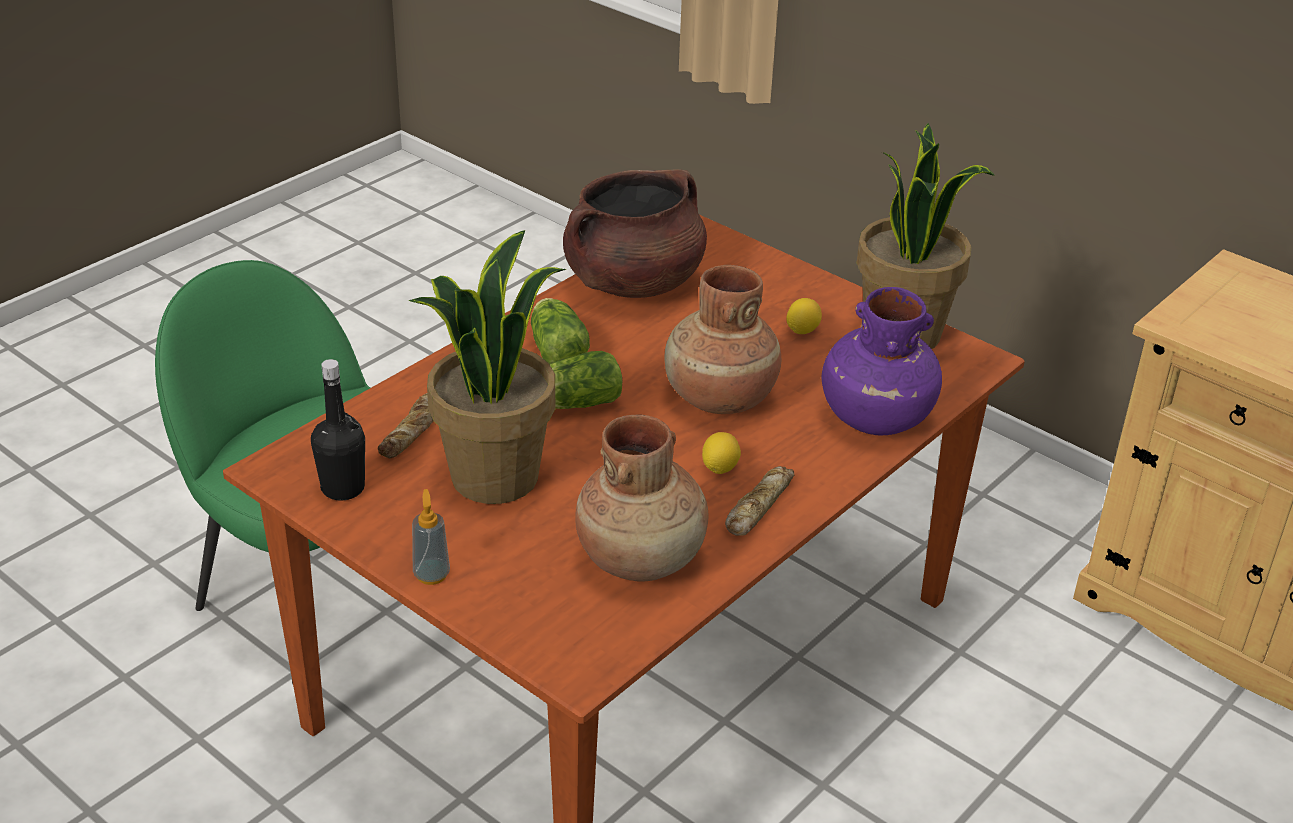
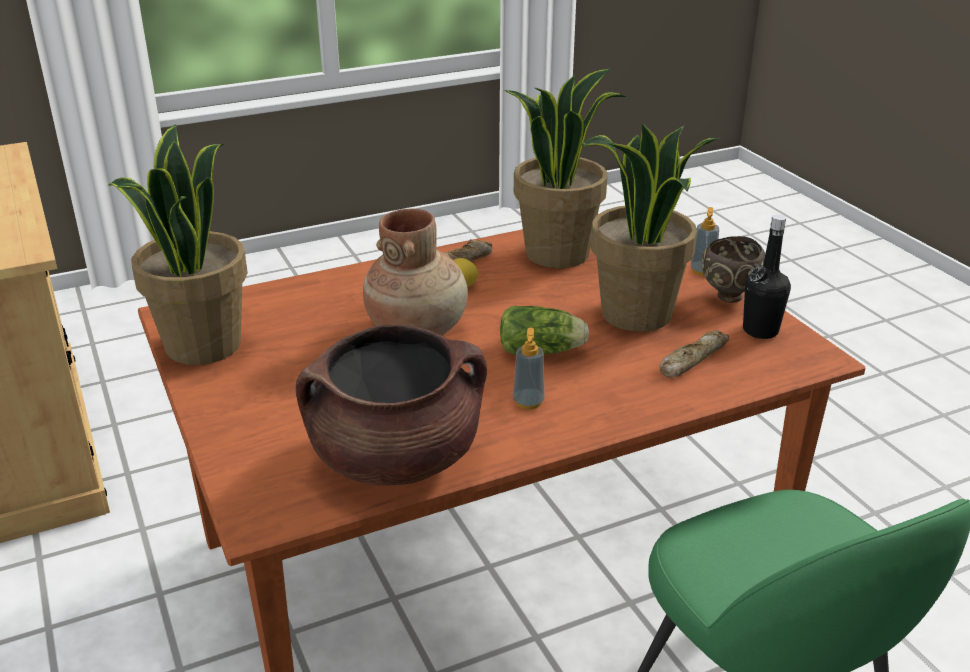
camera: 155 degrees left, 5 degrees down
lettuce [531,298,590,364] -> soap dispenser [513,328,545,410]
brown vase [575,415,708,581] -> potted plant [504,69,627,268]
lemon [786,298,822,334] -> none
purple vase [822,287,942,436] -> none
none -> brown bowl [702,236,766,303]

